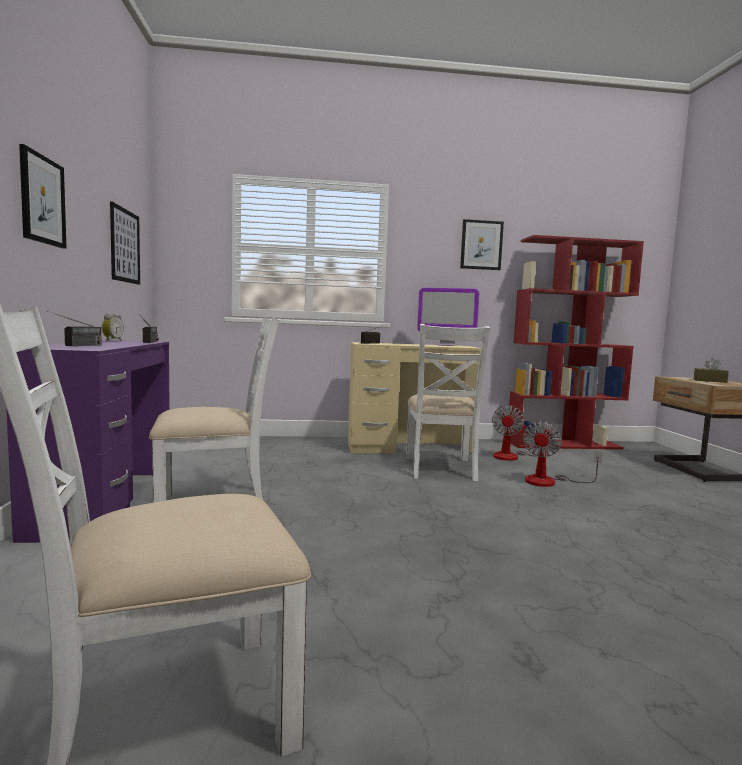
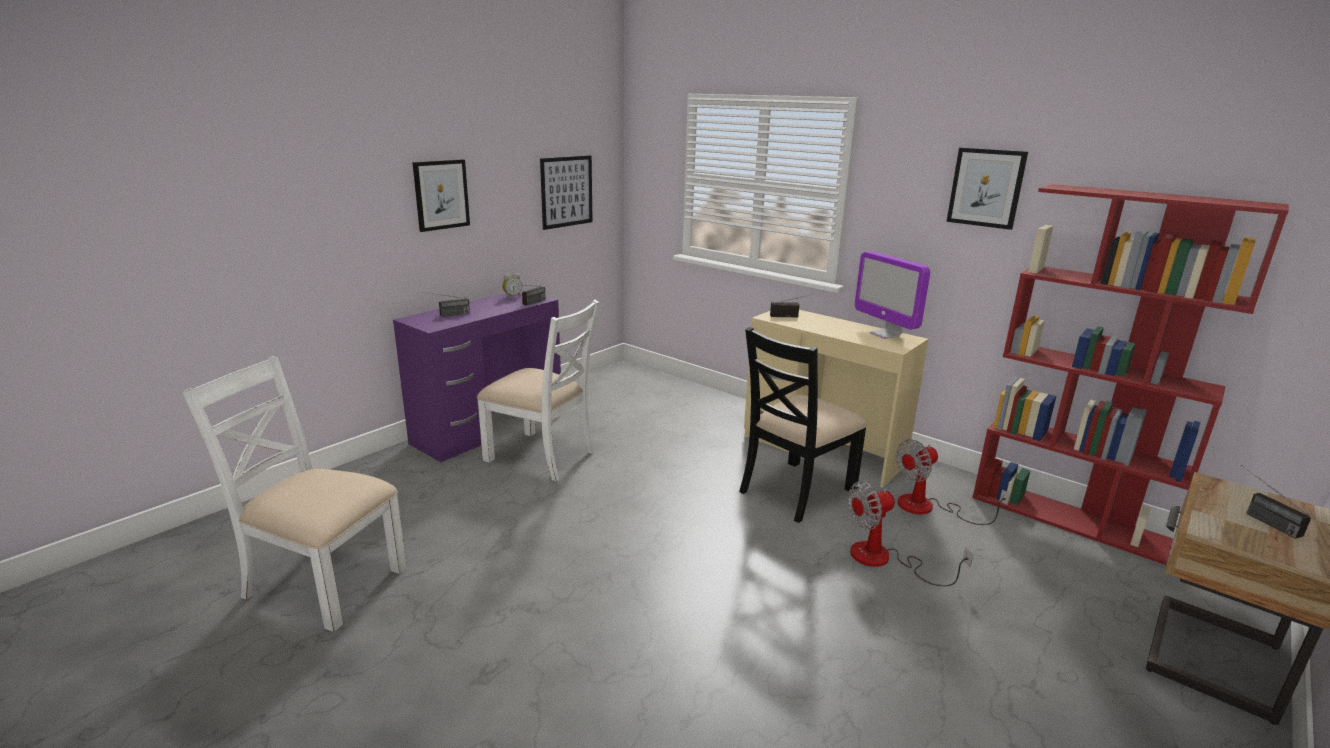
camera: 45 degrees right, 15 degrees up
white chair [406,324,490,481] -> black chair [739,327,867,523]
brown tissue box [694,358,729,383] -> radio [1241,465,1311,539]

